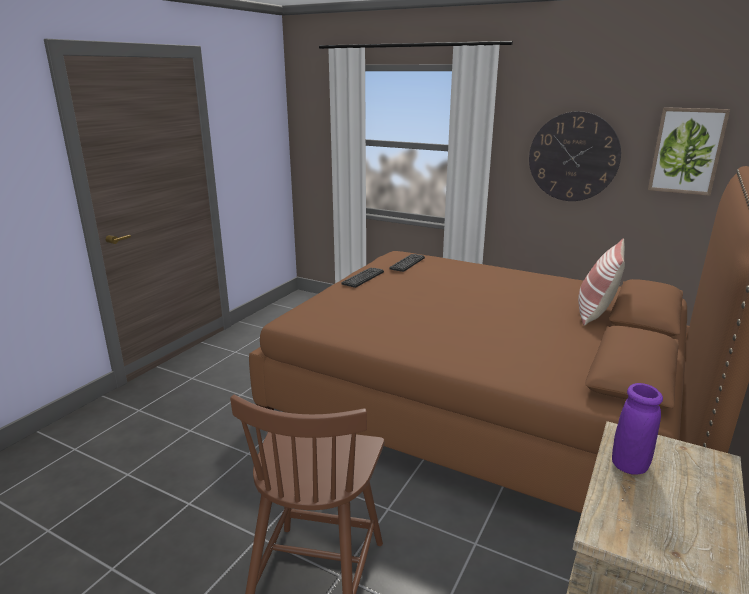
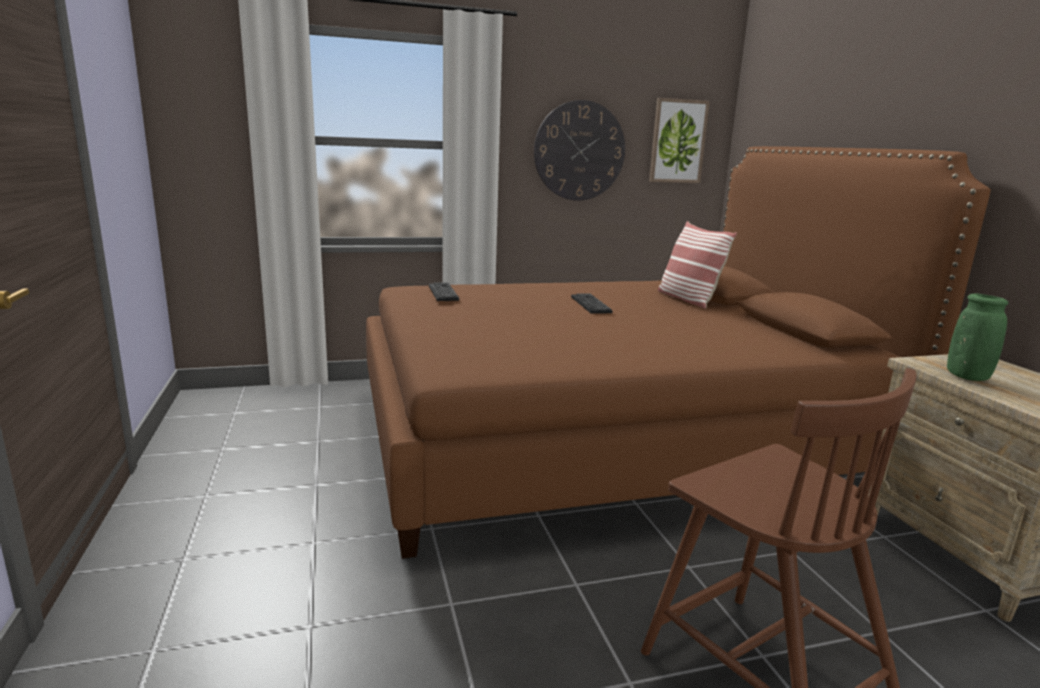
camera: 45 degrees left, 5 degrees down
keyboard [342,268,384,288] -> keyboard moved to [571,293,613,314]
purple vase [612,383,663,474] -> green vase [947,294,1008,381]

